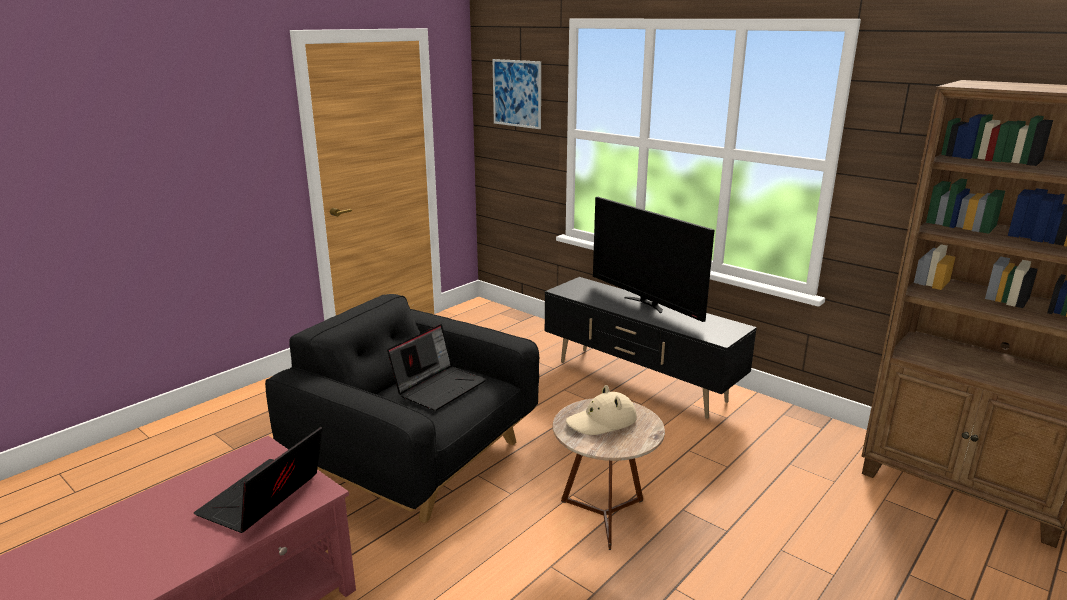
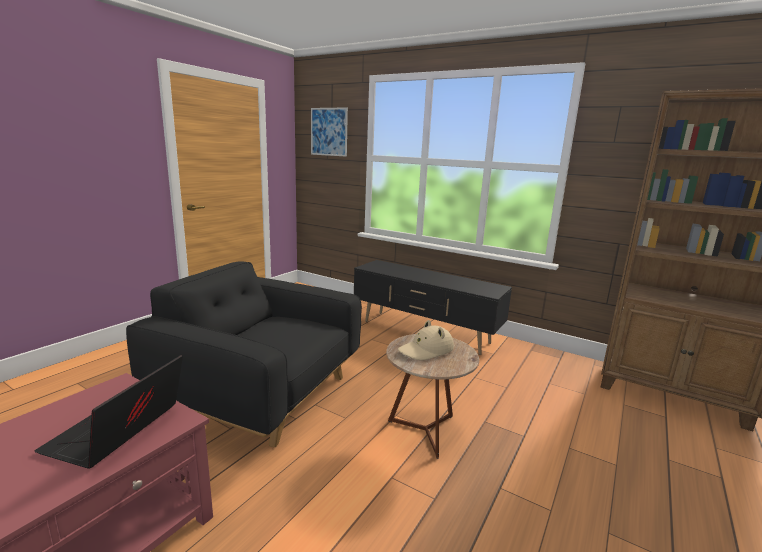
camera: 10 degrees left, 5 degrees down
laptop [387,324,486,411] -> none
television [593,197,714,322] -> none

